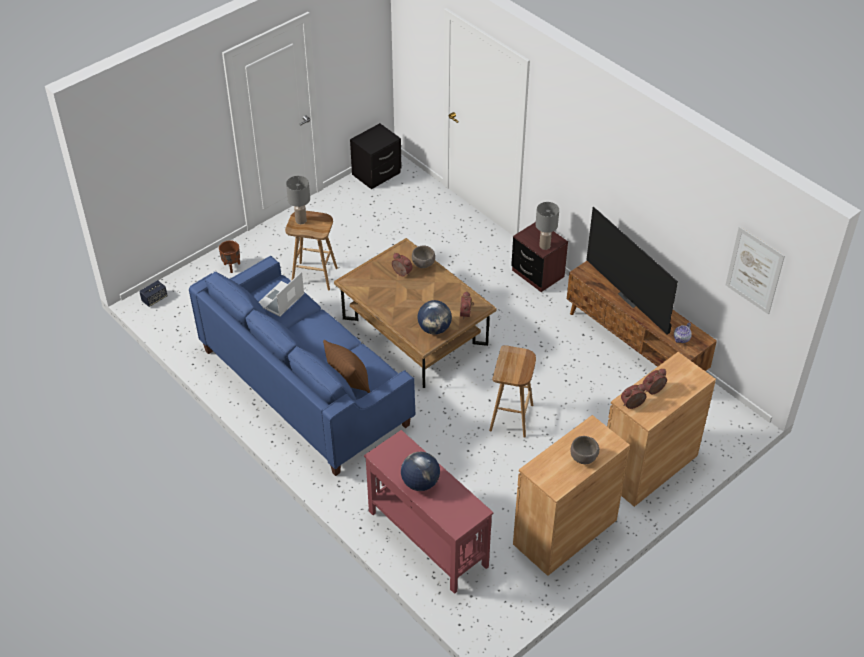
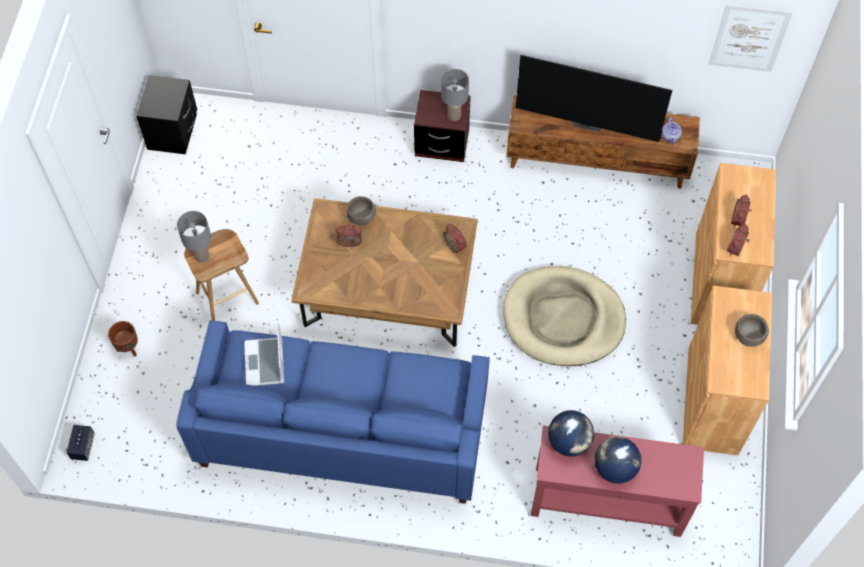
camera: 40 degrees left, 15 degrees up
brown pillow [323,340,370,393] -> none
globe [417,300,452,335] -> globe moved to [548,410,594,457]
brown stool [489,345,536,438] -> beige dog bed [503,266,626,366]

